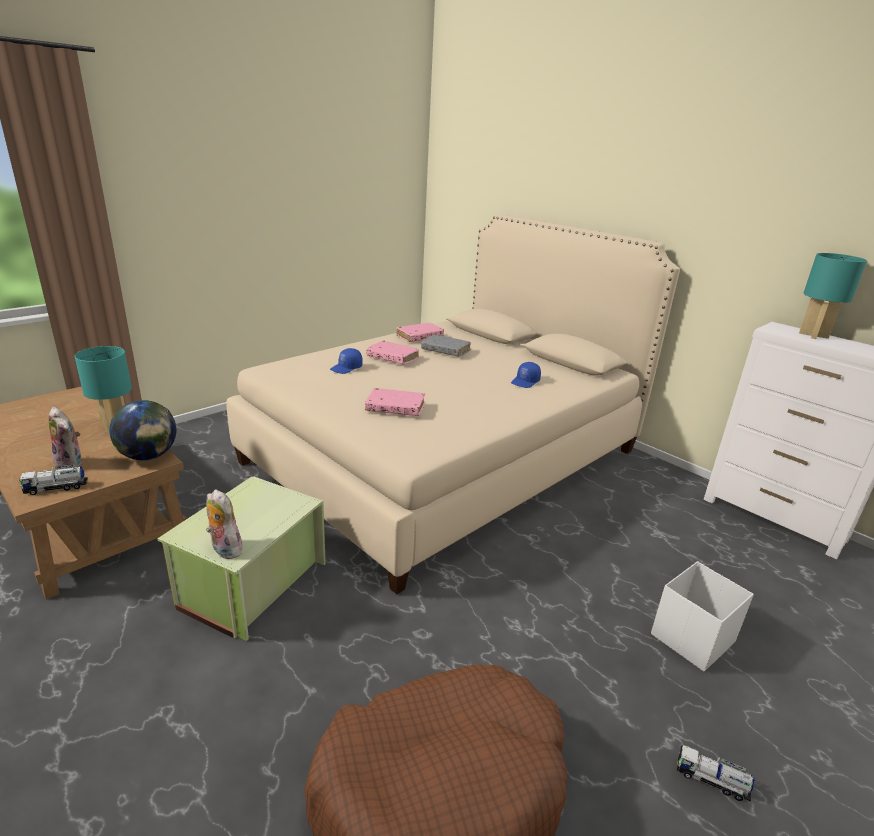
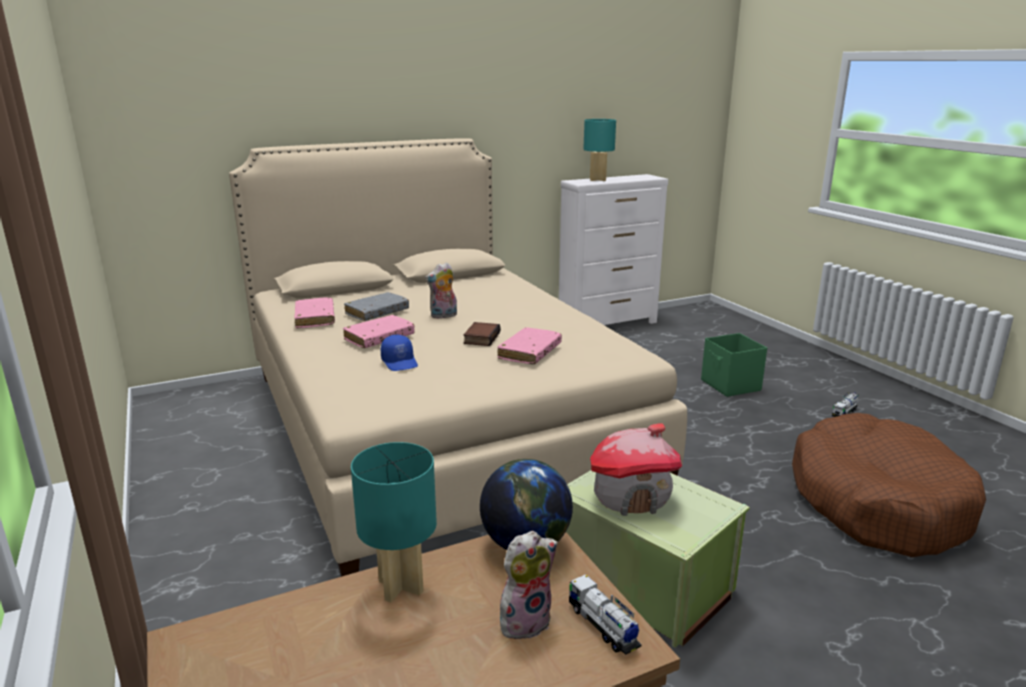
camera: 70 degrees left, 5 degrees down
toy truck [18,464,88,495] -> toy truck turned 150 degrees clockwise [569,574,642,655]
plush toy [206,489,242,559] -> plush toy moved to [425,262,457,319]
blue cap [511,362,541,388] -> none
white storage box [651,561,754,671] -> green storage box [701,333,767,397]
none -> book [463,322,501,346]
none -> toy house [590,423,682,516]

